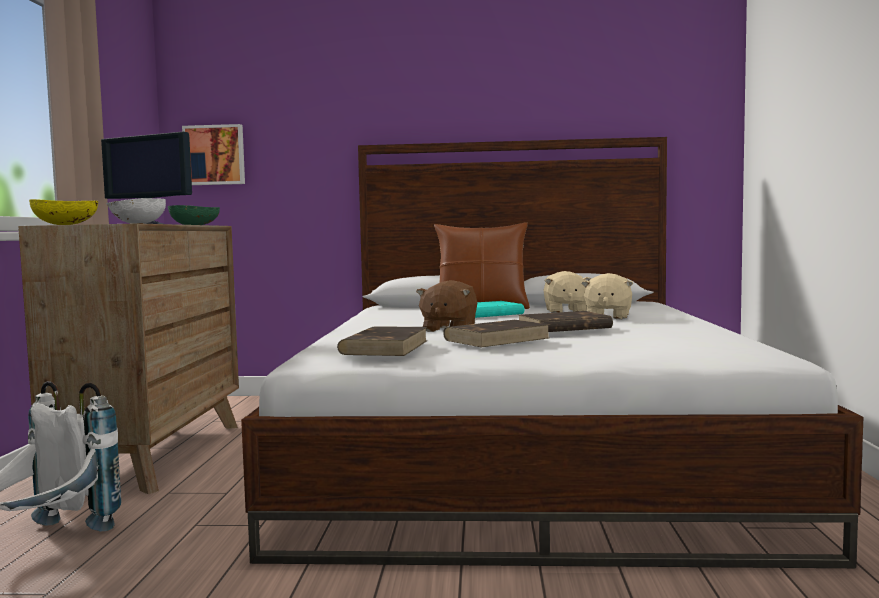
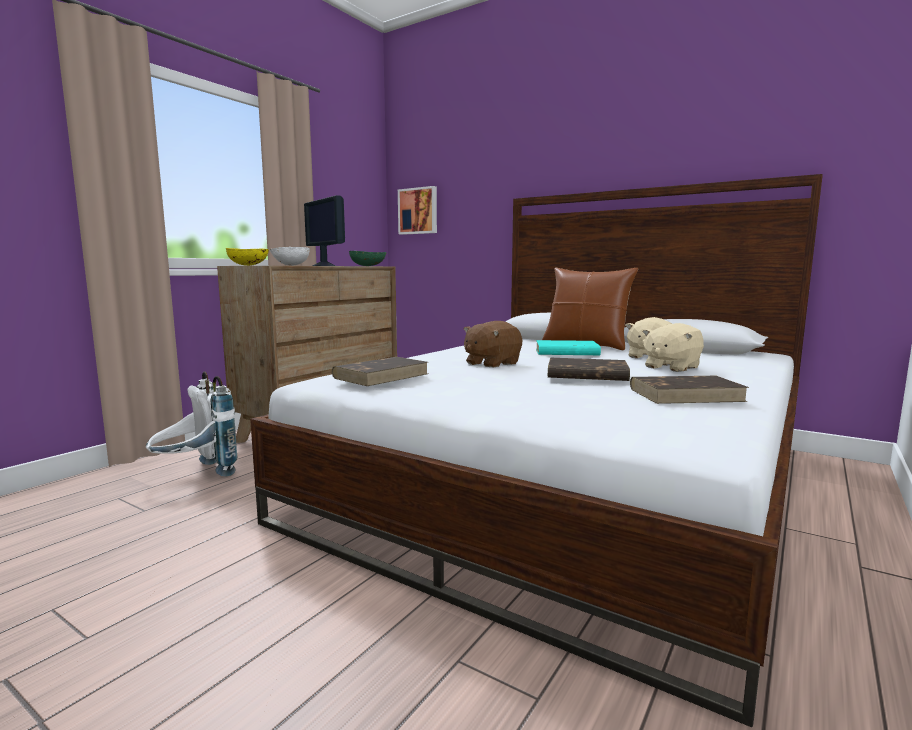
camera: 30 degrees right, 5 degrees up
brown book [443,320,550,347] -> brown book moved to [630,376,749,404]

